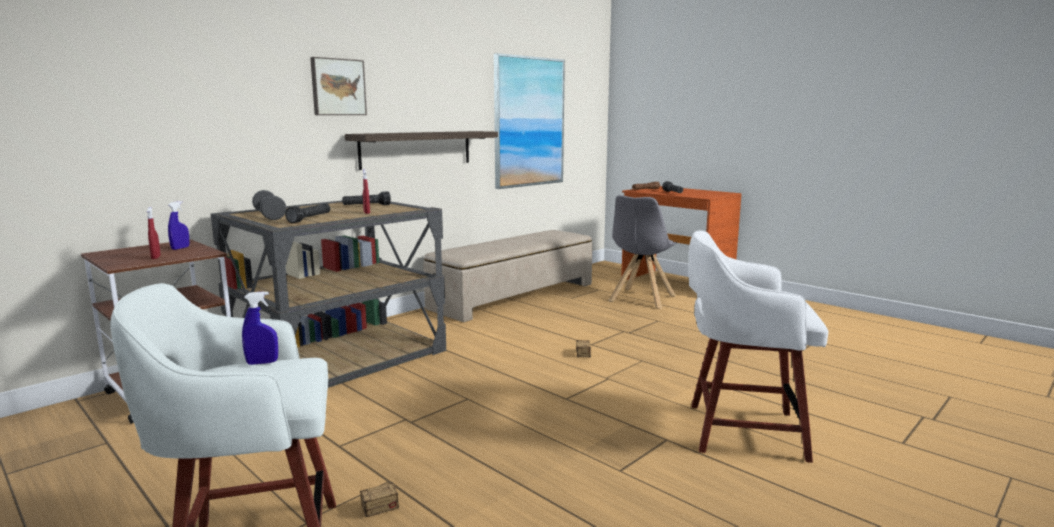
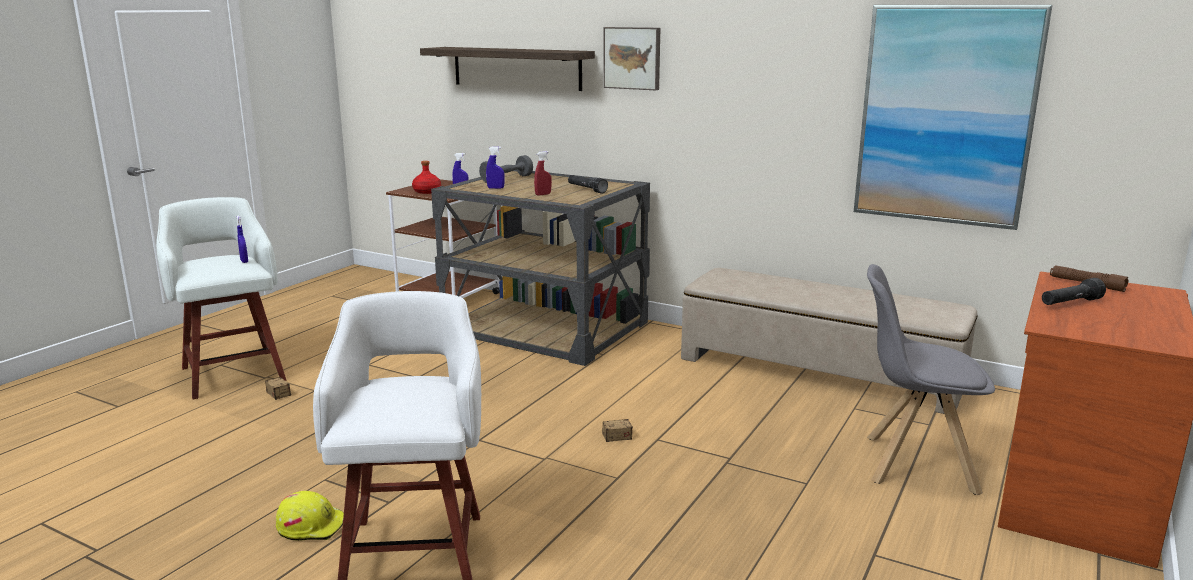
camera: 75 degrees right, 5 degrees up
red spray bottle [147,207,161,259] -> red bottle [412,161,441,194]
black flashlight [285,204,330,223] -> blue spray bottle [486,147,505,189]
shelf [345,131,498,170] -> shelf moved to [420,47,595,91]
none -> yellow hard hat [276,491,344,540]

